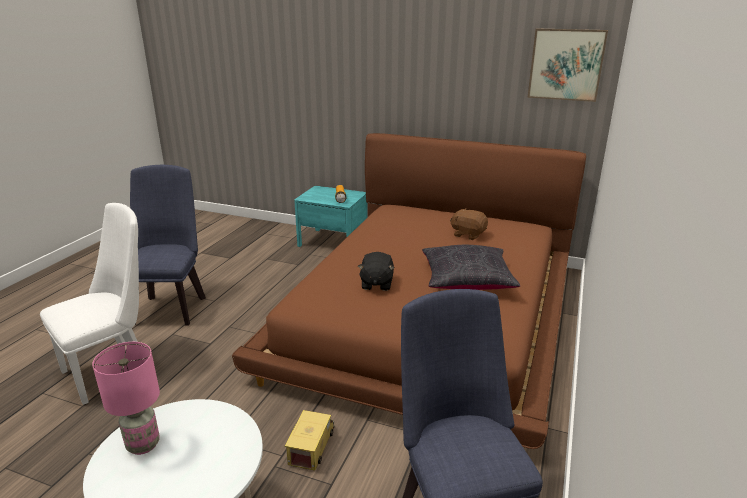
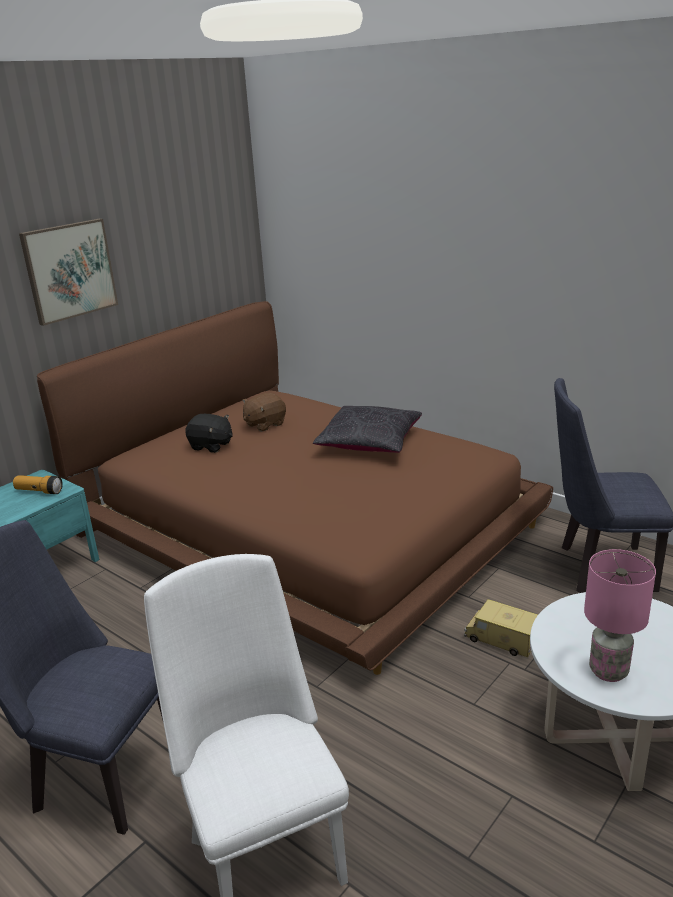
camera: 70 degrees left, 0 degrees up
black plush toy [357,252,394,291] -> black plush toy moved to [185,414,233,453]
picture [527,28,608,102] -> picture moved to [19,219,118,326]

